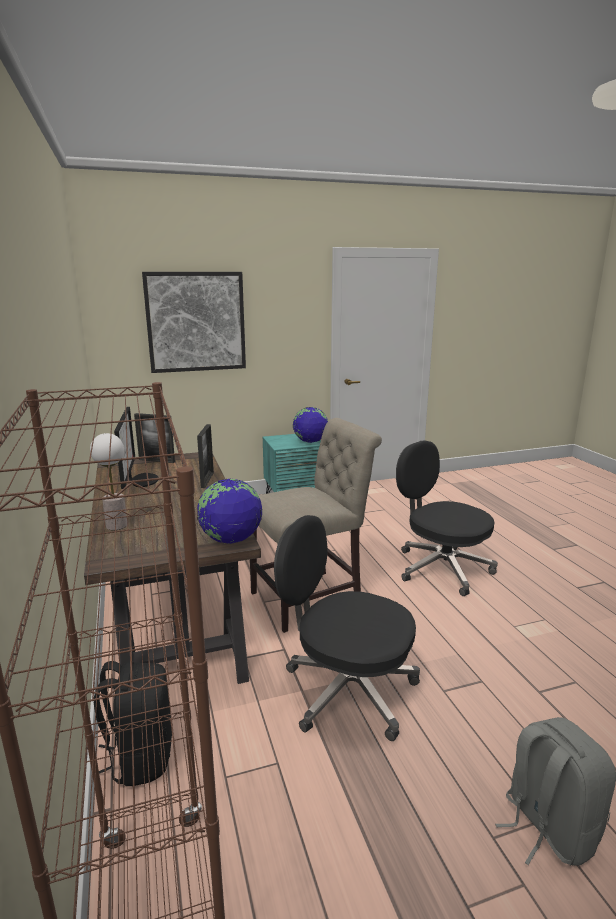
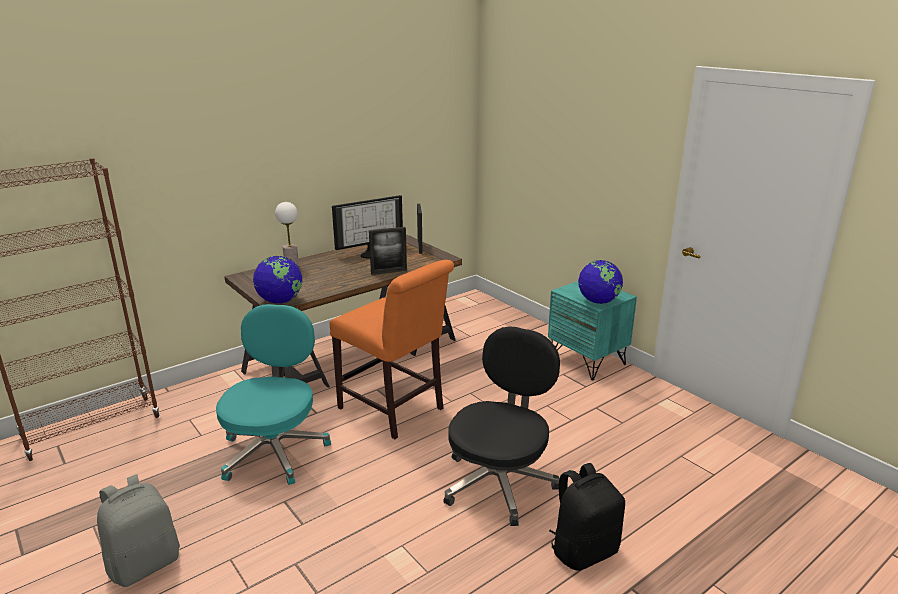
camera: 70 degrees right, 5 degrees up
black backpack [94,661,172,786] -> black backpack moved to [549,463,625,571]
picture [142,272,246,373] -> none
beige chair [250,418,382,633] -> orange chair [329,260,454,439]
black office chair [274,515,420,741] -> turquoise office chair [216,304,331,485]

